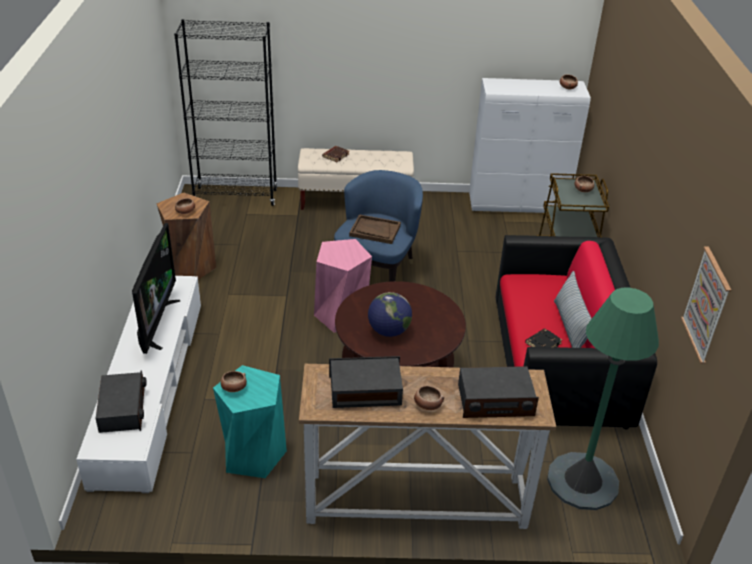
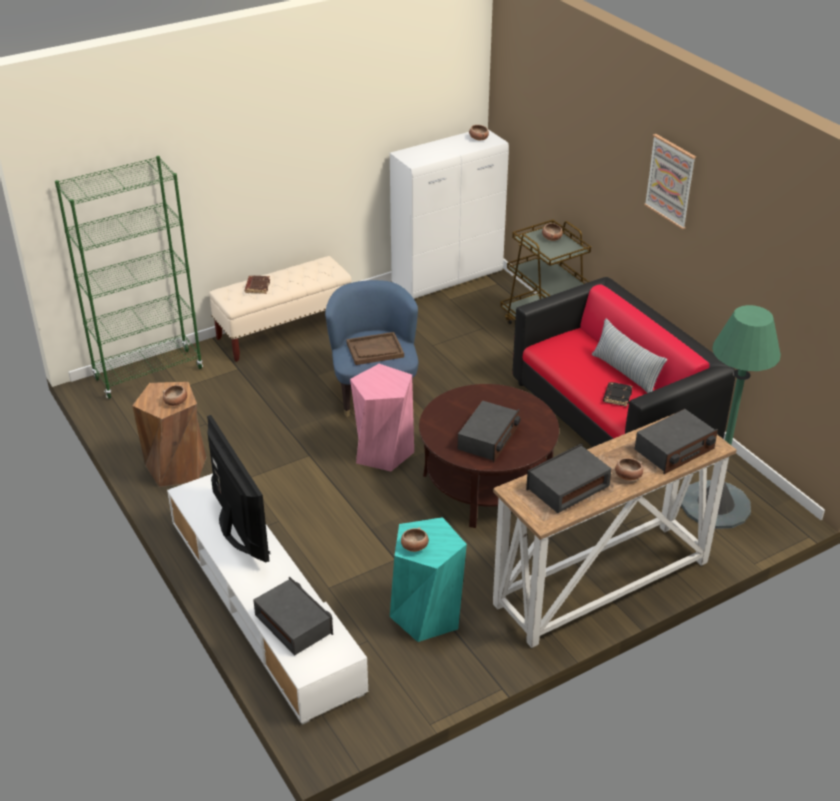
camera: 30 degrees left, 0 degrees up
black bookcase [174,19,277,206] -> green bookcase [55,156,203,399]
globe [368,292,412,337] -> radio [458,401,520,462]
picture [681,246,732,364] -> picture moved to [644,134,696,229]

